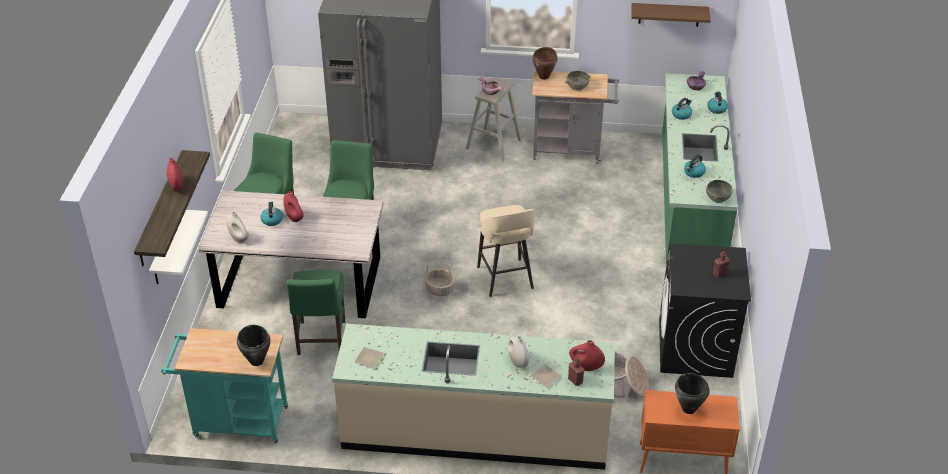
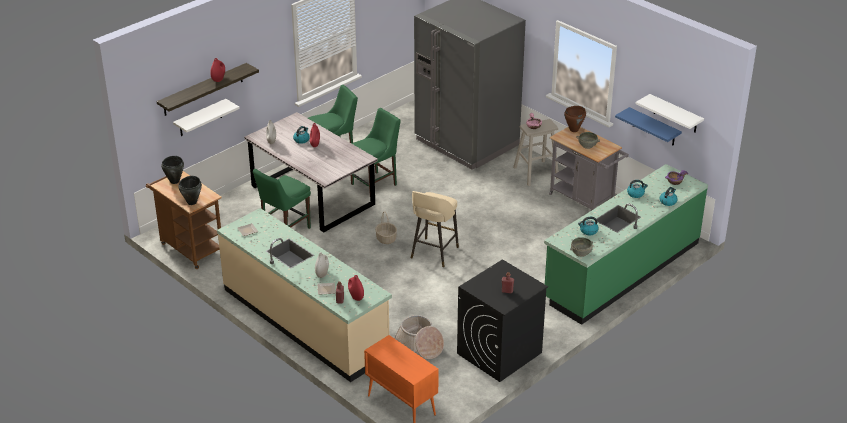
camera: 40 degrees right, 5 degrees down
turquoise cart [161,328,288,444] -> brown cart [146,171,222,269]
brown shelf [631,3,711,27] -> white shelf [636,94,704,133]
black cooking pot [675,373,710,414] -> black cooking pot moved to [161,156,184,184]
none -> blue shelf [615,107,682,146]

